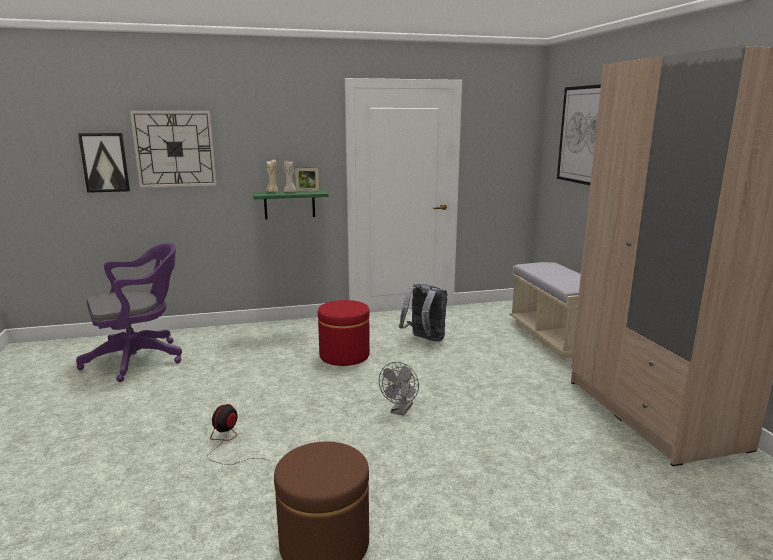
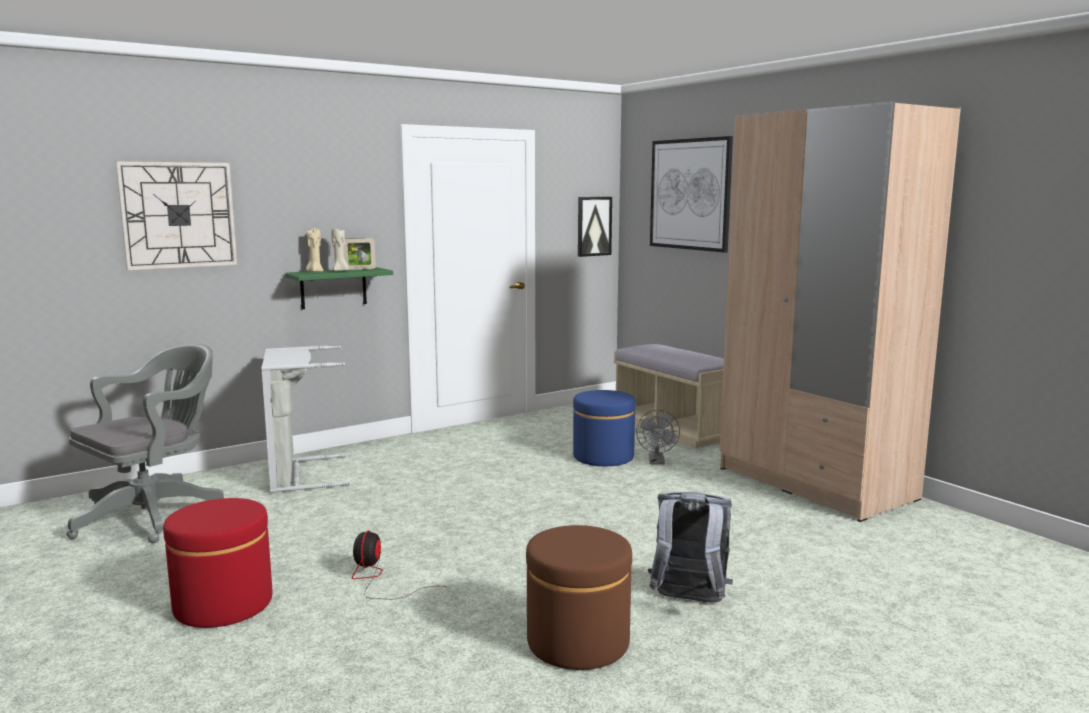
camera: 20 degrees left, 5 degrees down
purple office chair [76,243,182,382] -> grey office chair [66,344,224,543]
picture [78,133,130,193] -> picture moved to [578,197,612,257]
red ottoman [318,300,370,366] -> red ottoman moved to [163,498,273,628]
grey fan [379,362,419,416] -> grey fan moved to [636,410,680,465]
grey backpack [399,284,447,341] -> grey backpack moved to [648,492,733,603]
none -> grey laundry basket [261,346,351,493]
none -> blue ottoman [573,390,636,466]

